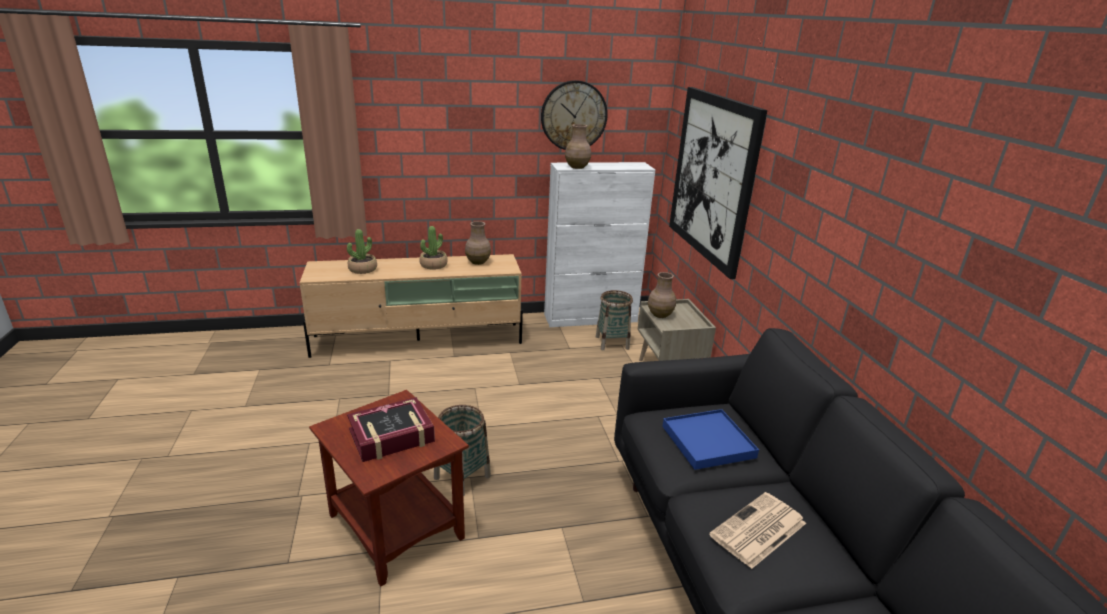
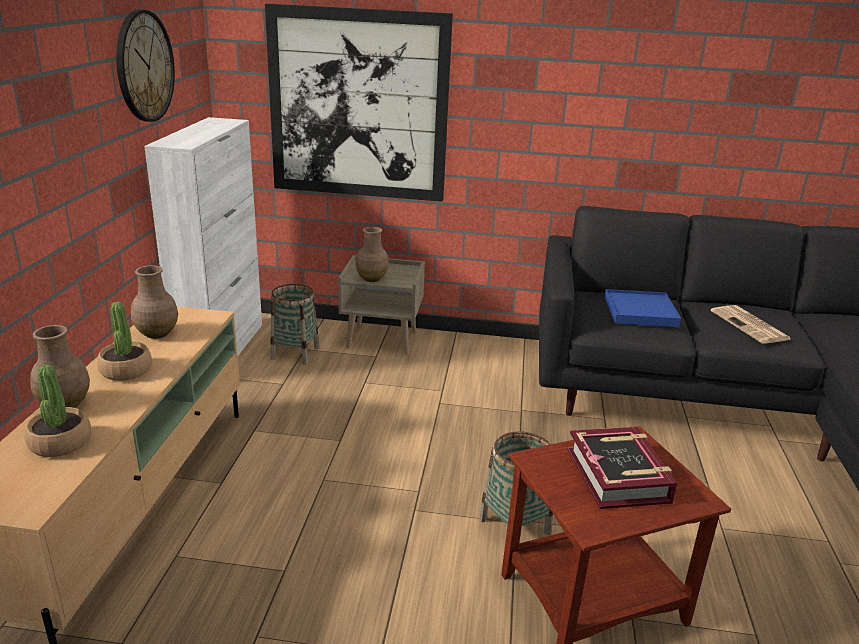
camera: 70 degrees left, 0 degrees up
brown vase [565,124,591,169] -> brown vase moved to [30,325,90,408]

